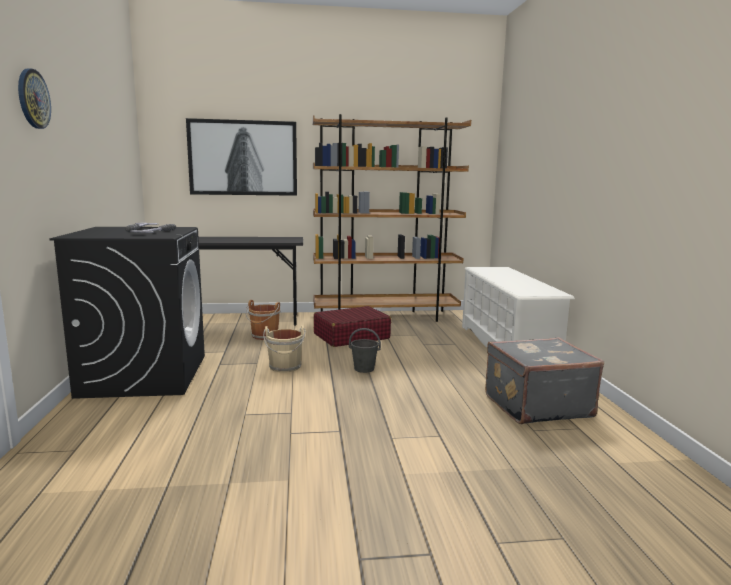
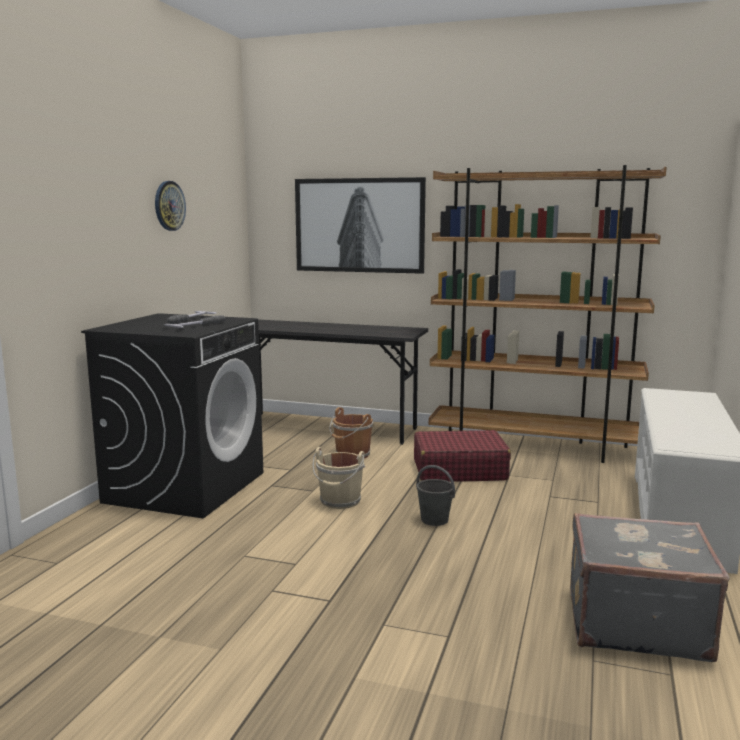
camera: 25 degrees right, 0 degrees up
wall clock [18,69,51,129] -> wall clock moved to [155,181,186,231]

